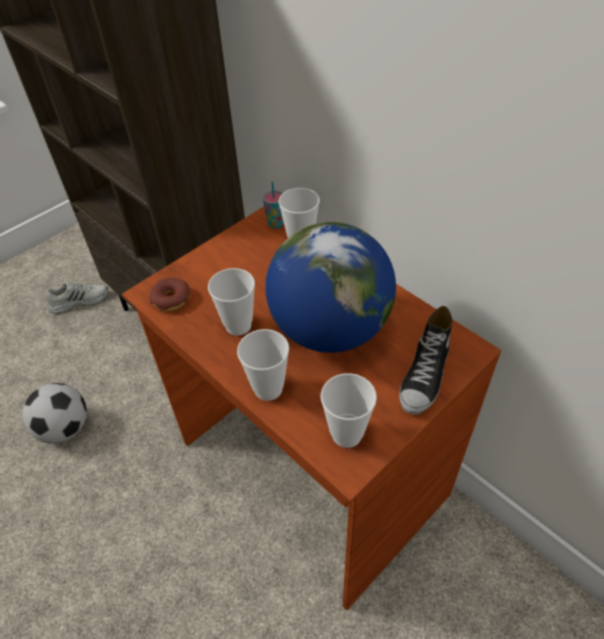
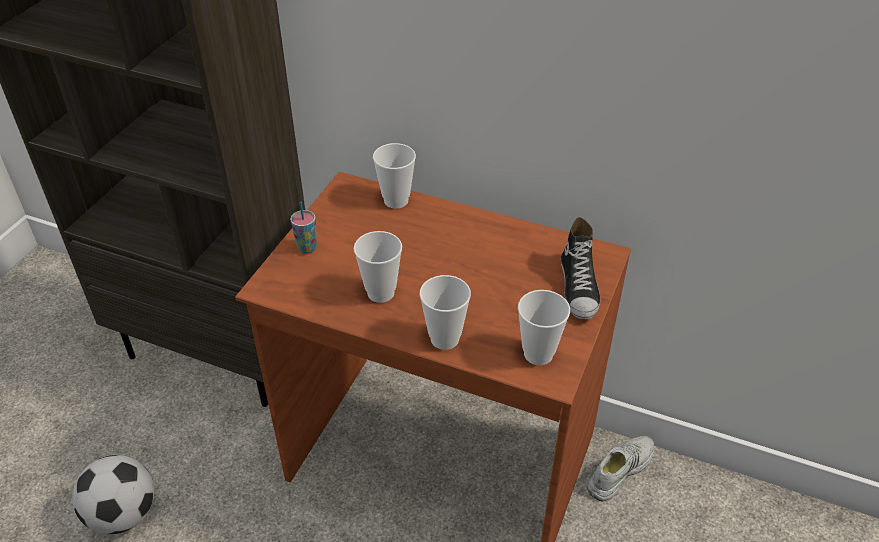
camera: 25 degrees left, 5 degrees down
white shoe [46,282,108,314] -> white shoe moved to [587,436,654,502]
donut [150,278,190,311] -> none
cup [263,182,284,228] -> cup moved to [290,202,317,254]
globe [265,222,396,353] -> none

